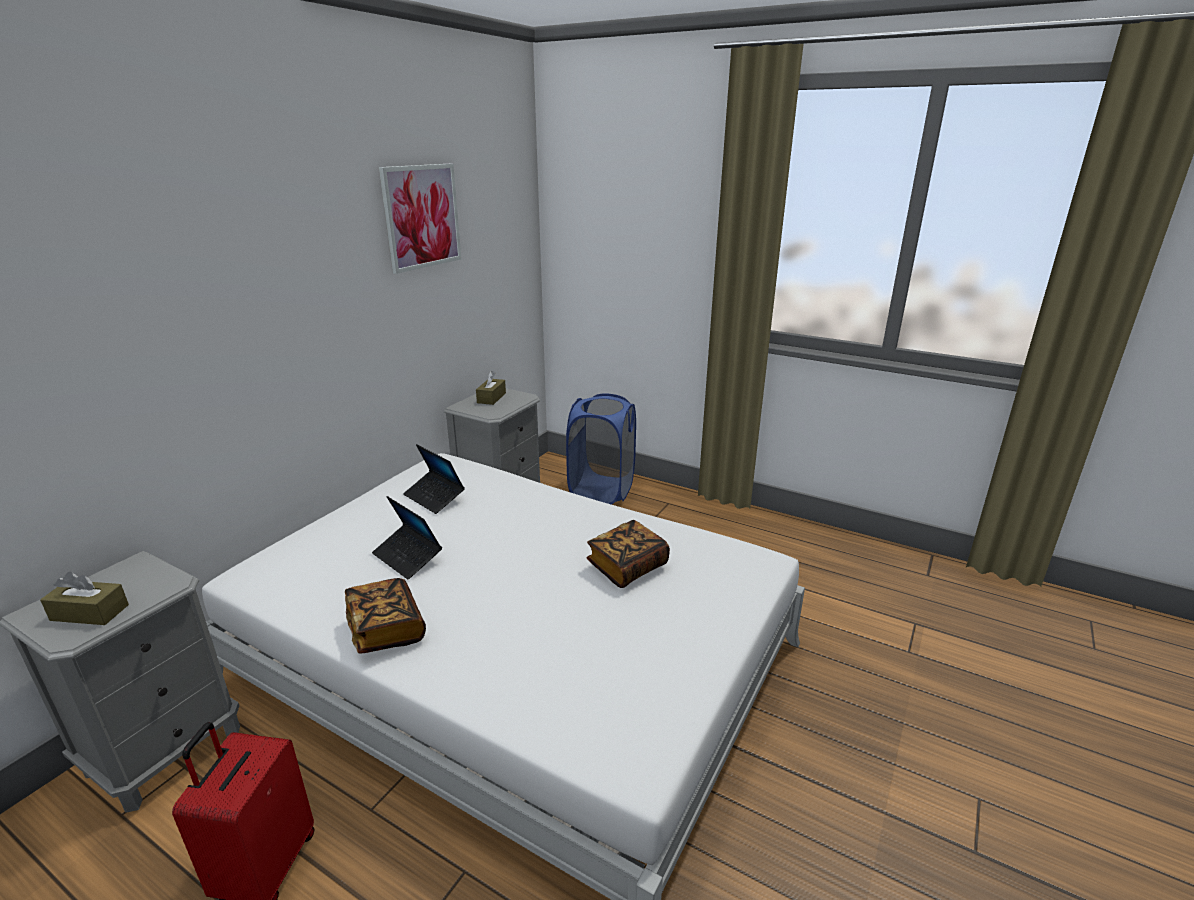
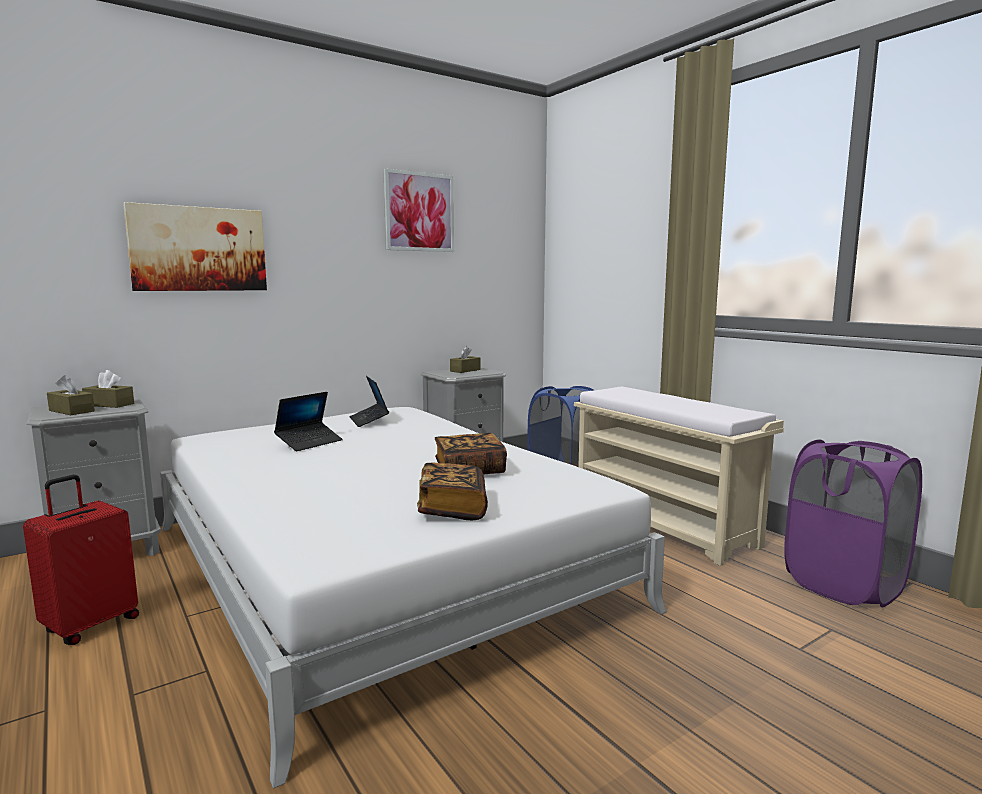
camera: 25 degrees right, 15 degrees down
book [345,578,426,654] -> book moved to [417,463,488,520]
laptop [372,496,442,580] -> laptop turned 120 degrees counterclockwise [274,392,343,451]
none -> brown tissue box [82,370,134,408]
none -> picture [123,202,267,291]
none -> beige bench [574,387,784,566]
none -> purple laundry basket [784,440,922,608]

